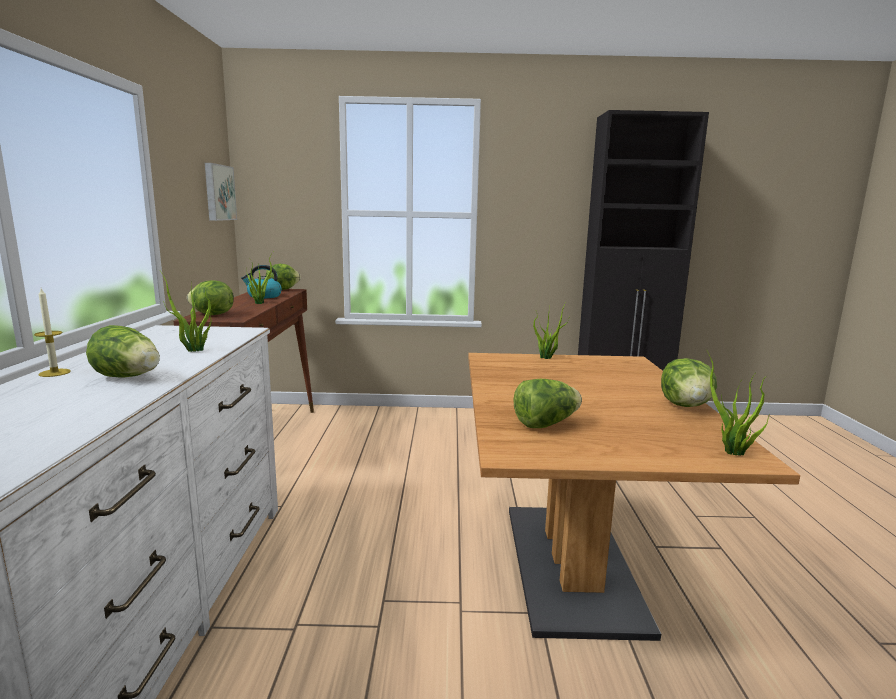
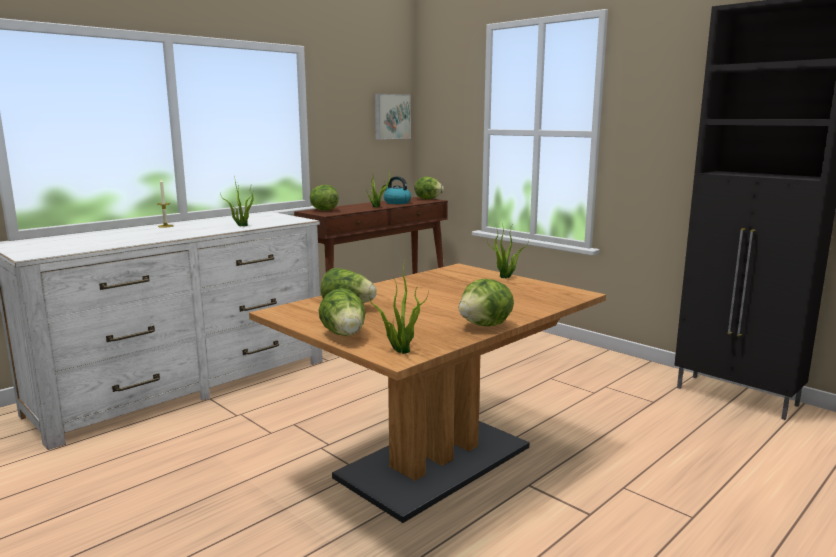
camera: 45 degrees right, 0 degrees up
lettuce [86,325,160,377] -> lettuce moved to [319,288,365,336]

